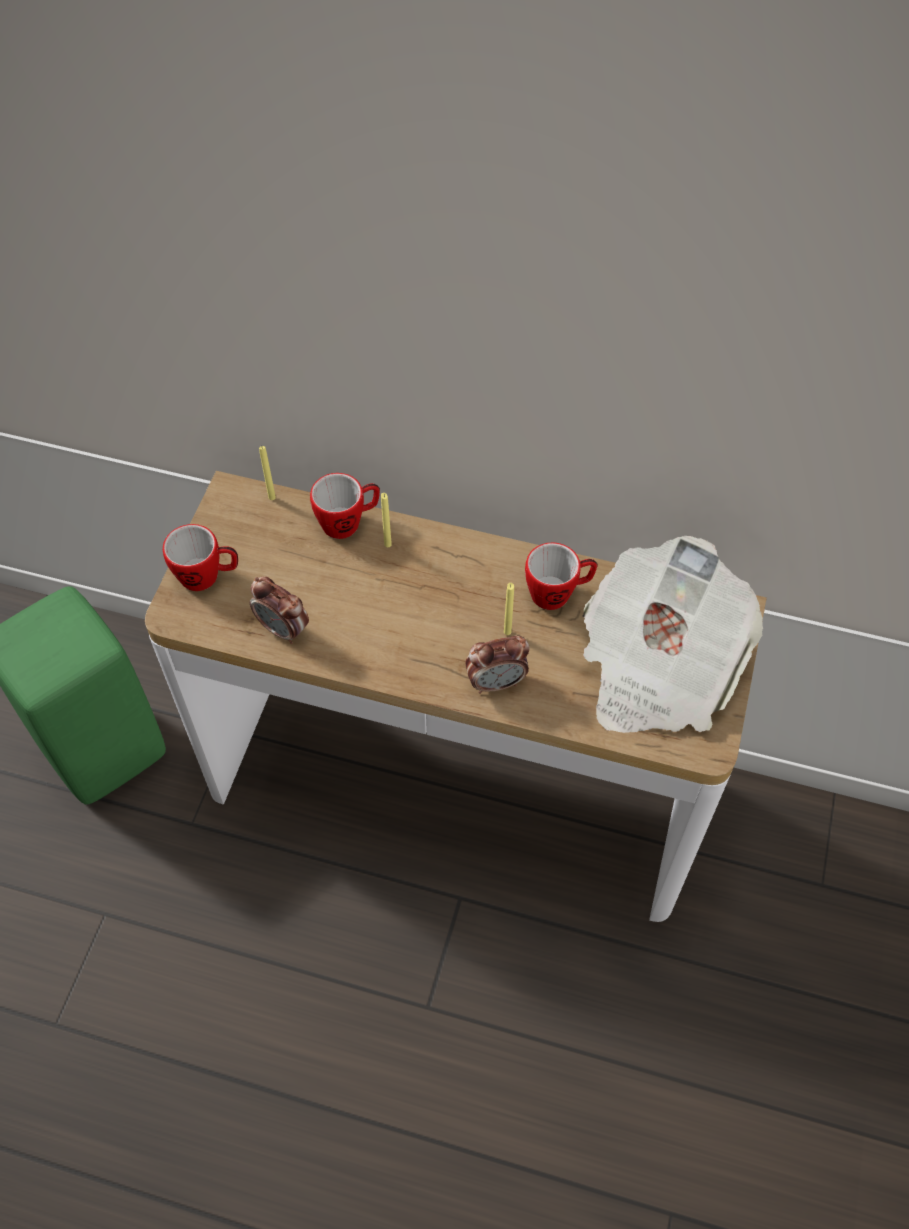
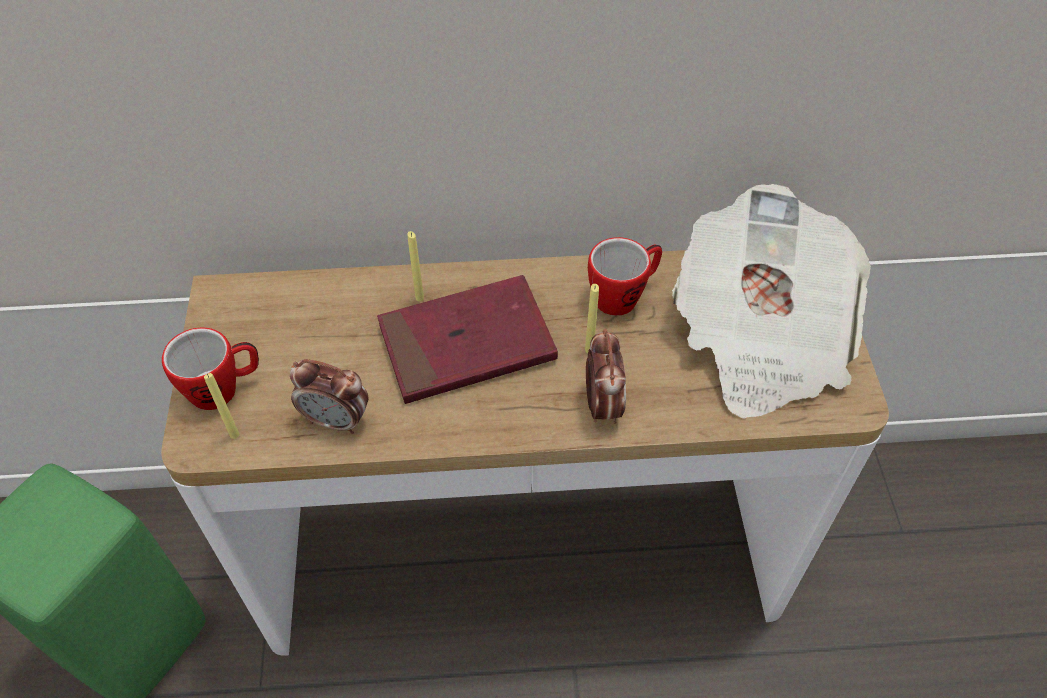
camera: 20 degrees left, 5 degrees down
yellow candle [259,446,276,500] -> yellow candle moved to [204,373,239,439]
mug [310,473,380,539] -> none
alarm clock [465,635,530,694] -> alarm clock turned 60 degrees counterclockwise [586,328,626,424]
none -> red book [377,275,558,404]

